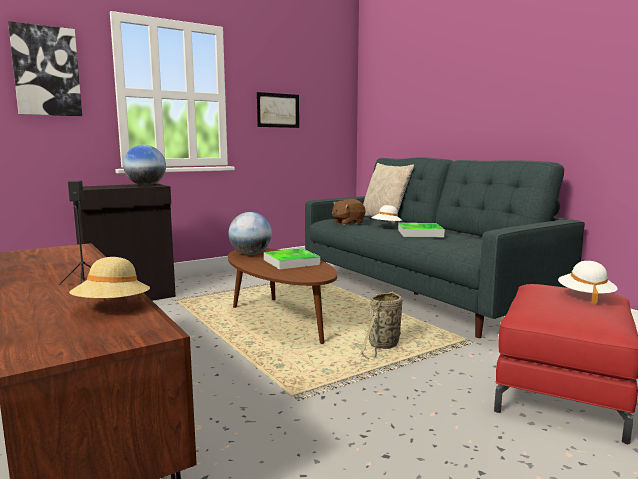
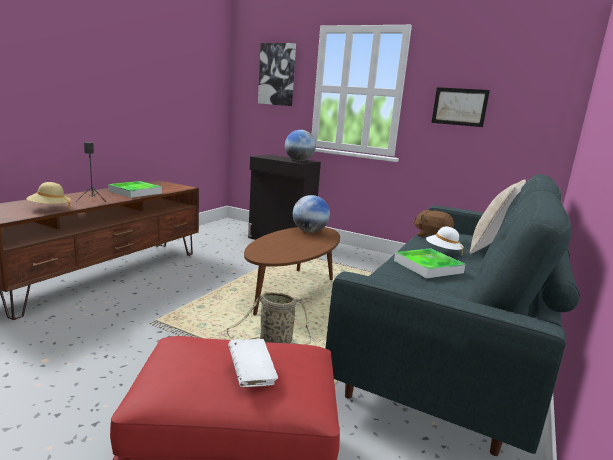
camera: 60 degrees right, 5 degrees up
tray [264,248,320,269] -> tray moved to [108,181,162,198]
white hat [558,261,618,305] -> white book [228,339,278,387]

